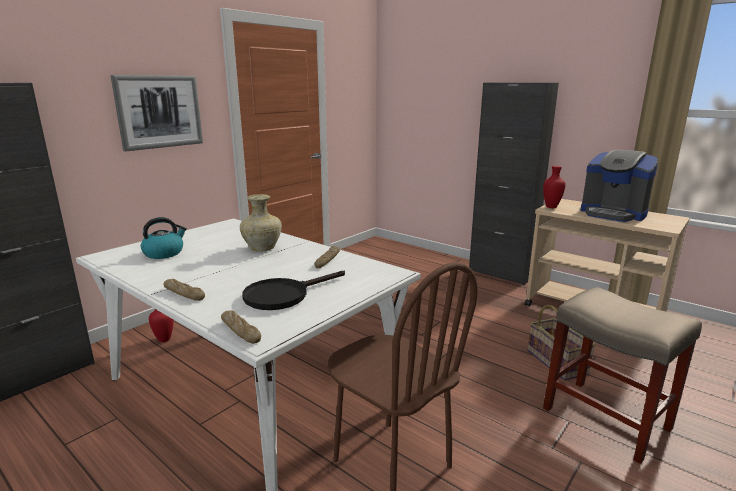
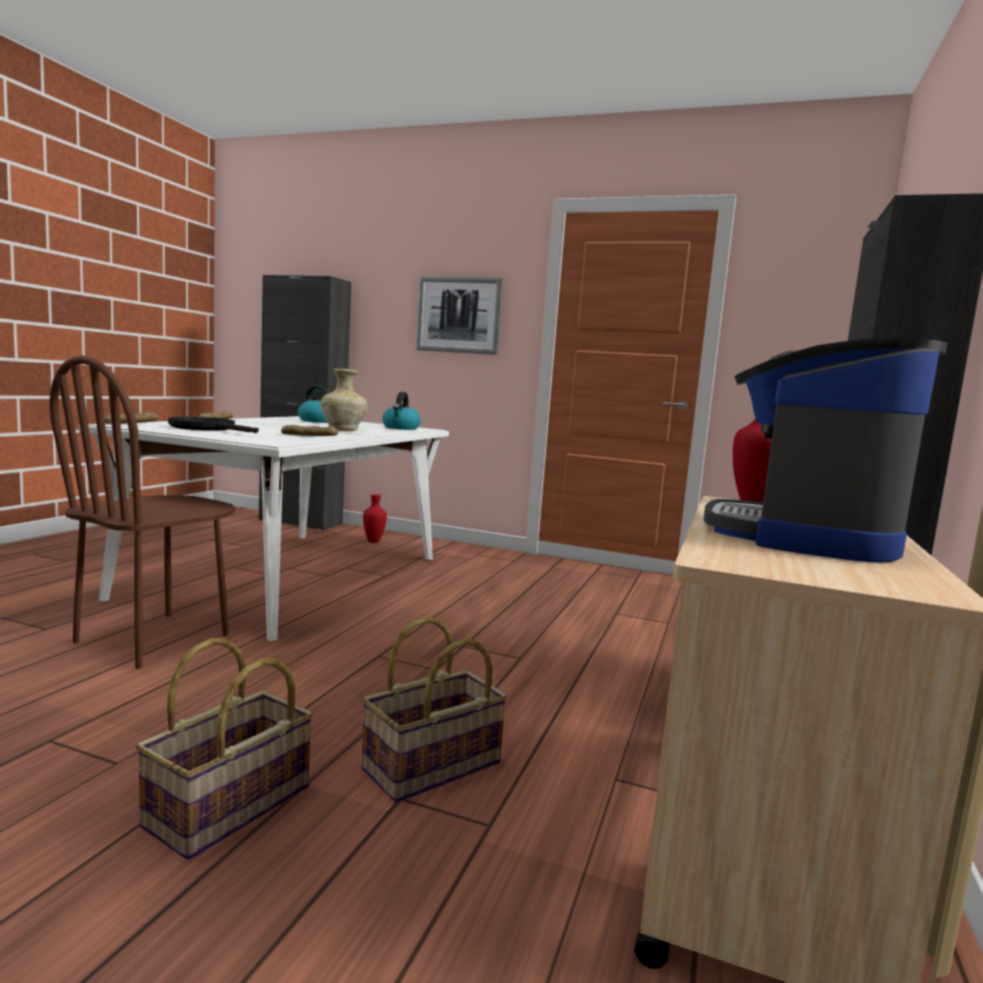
camera: 70 degrees right, 10 degrees down
beige stool [543,287,702,464] -> basket [136,638,313,860]
none -> kettle [382,392,421,430]

